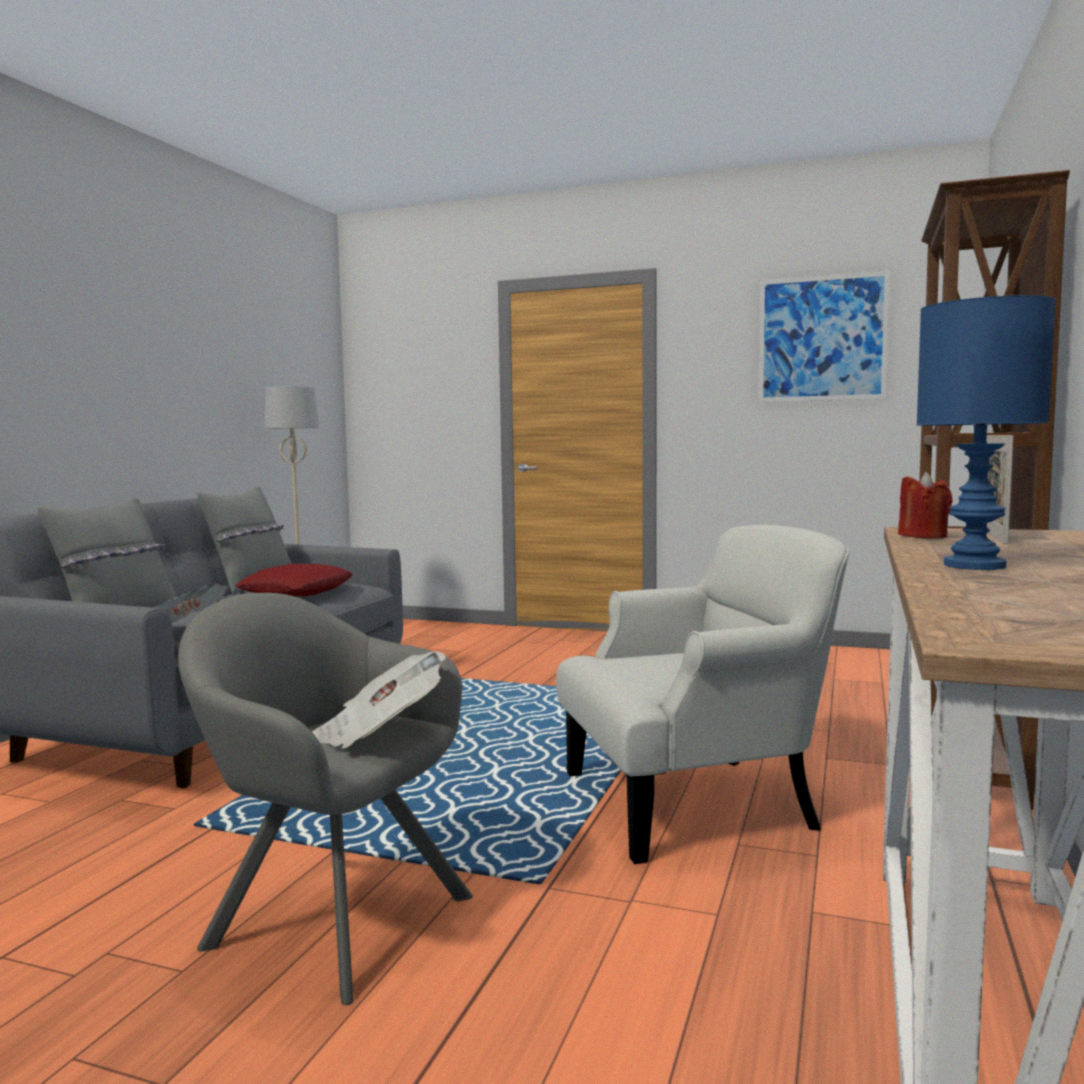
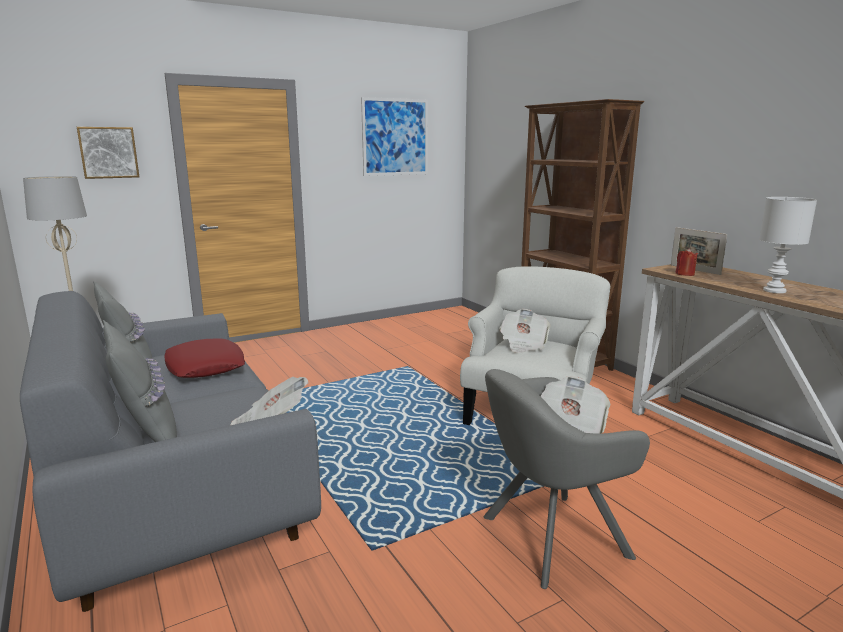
camera: 50 degrees left, 10 degrees up
blue table lamp [917,295,1056,570] -> white table lamp [759,197,817,293]
none -> picture [77,127,139,179]
none -> newspaper [500,309,551,353]

